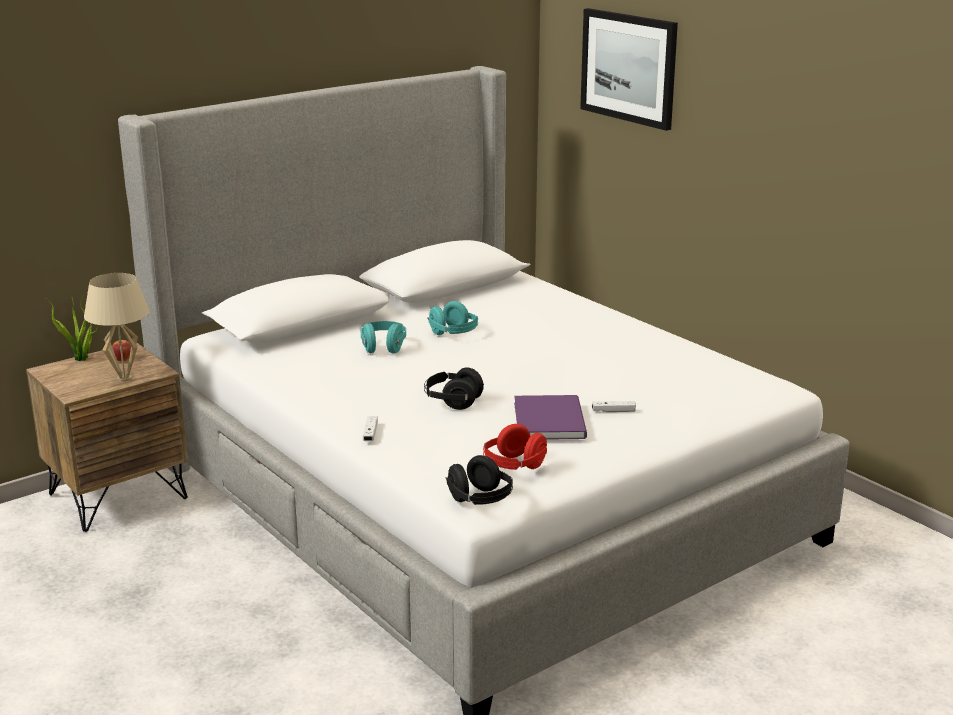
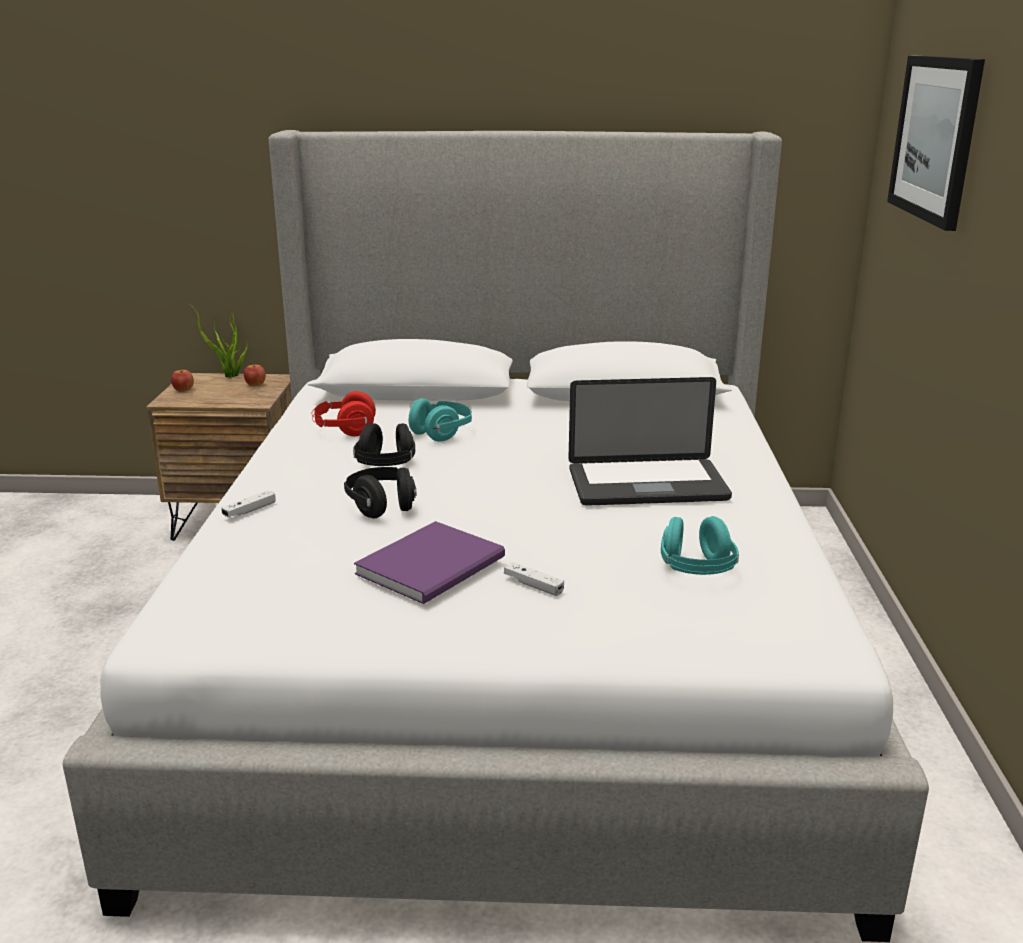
camera: 40 degrees right, 0 degrees up
beige table lamp [84,273,150,382] -> none
turquoise headphones [427,301,478,335] -> turquoise headphones moved to [661,516,739,575]
black headphones [445,455,513,505] -> black headphones moved to [353,423,415,466]
red headphones [483,424,547,470] -> red headphones moved to [311,391,376,436]
none -> apple [171,370,194,392]
none -> laptop [568,377,732,506]

